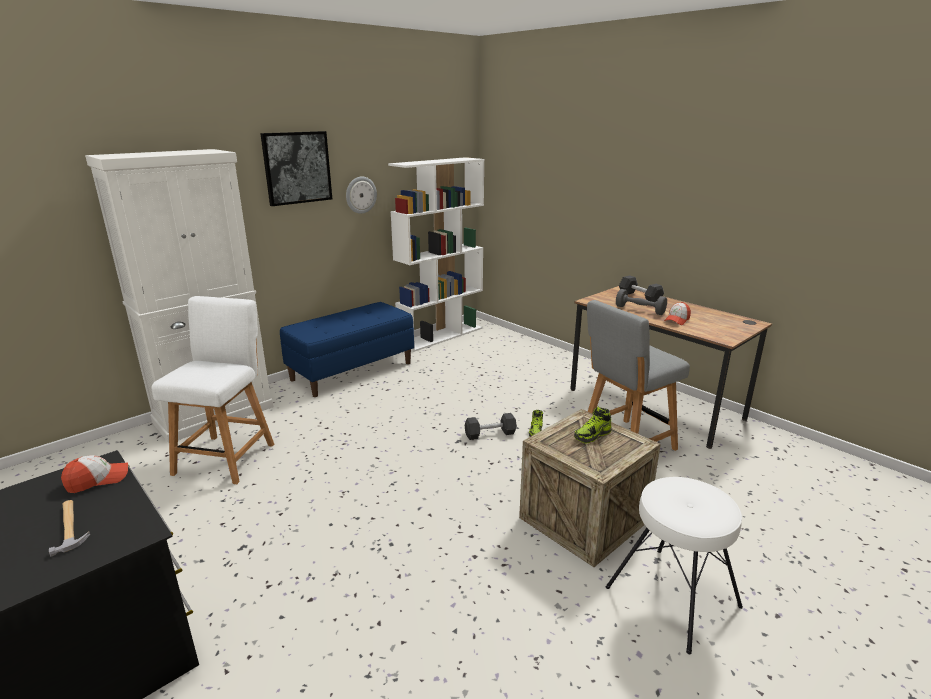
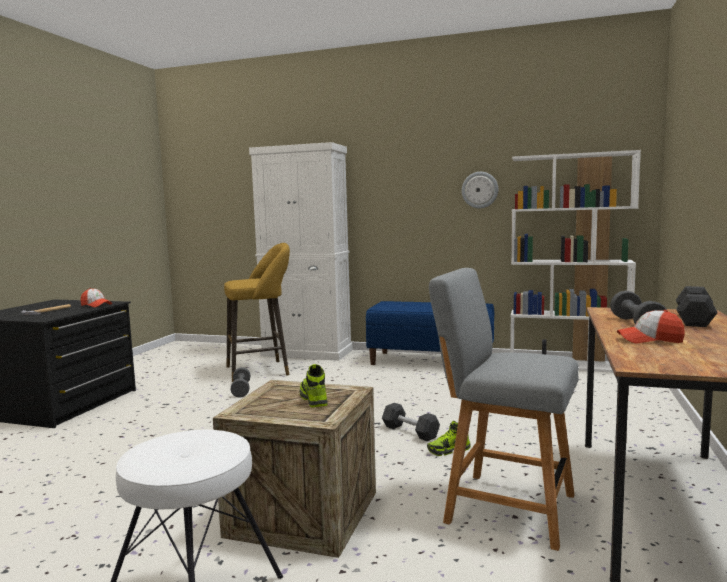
camera: 60 degrees right, 15 degrees down
white chair [151,296,274,484] -> yellow stool [224,243,290,382]
picture [260,131,332,206] -> none
shoe [574,407,612,443] -> shoe turned 45 degrees clockwise [300,364,328,407]
none -> grey dumbbell [230,367,251,398]

